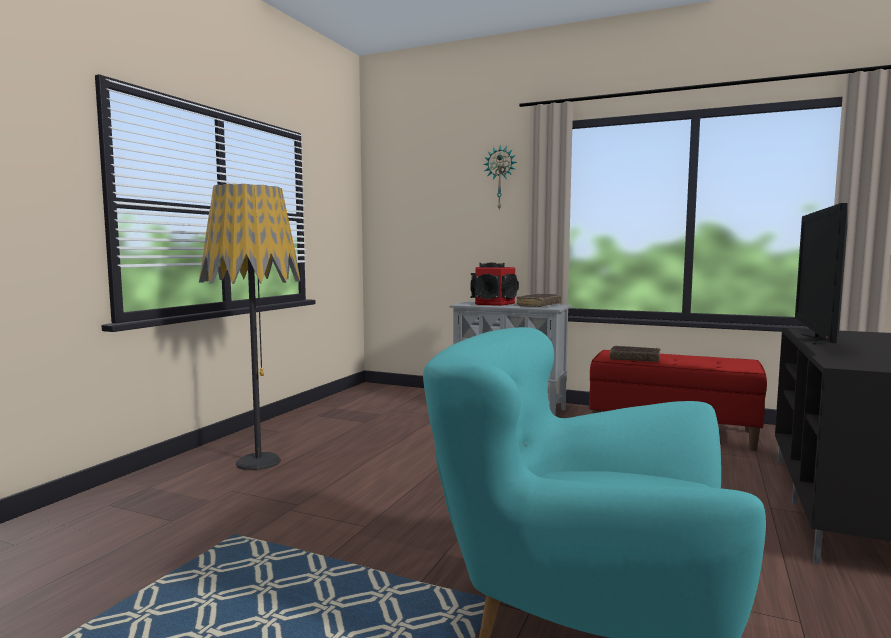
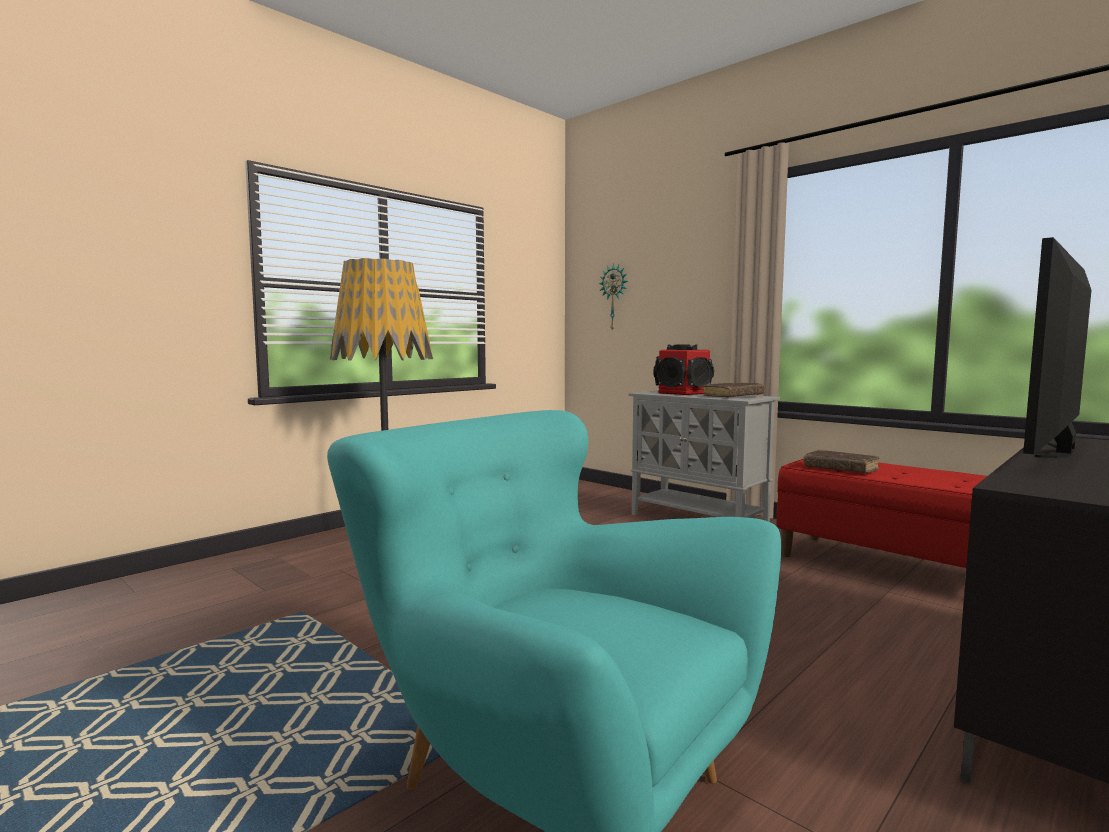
camera: 20 degrees right, 0 degrees up
wall clock [483,145,517,211] -> wall clock moved to [599,263,628,332]

